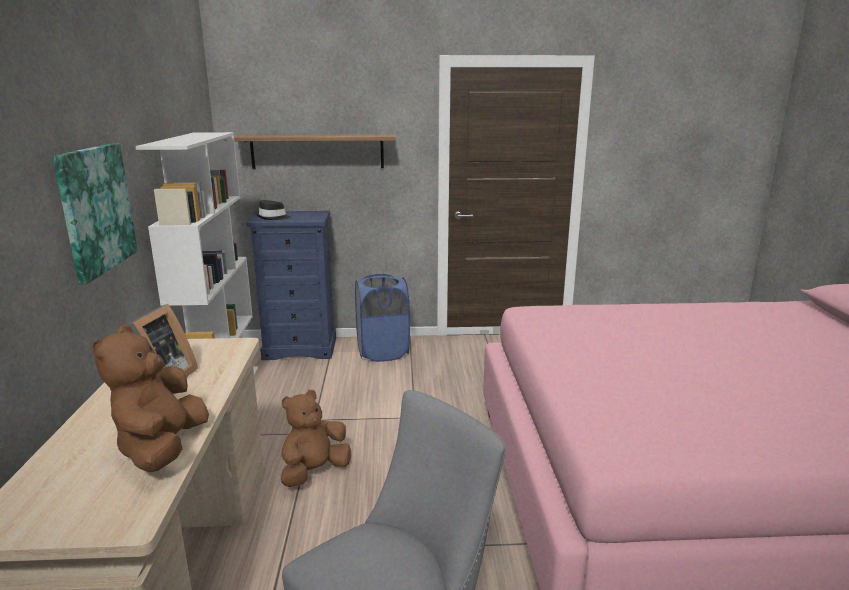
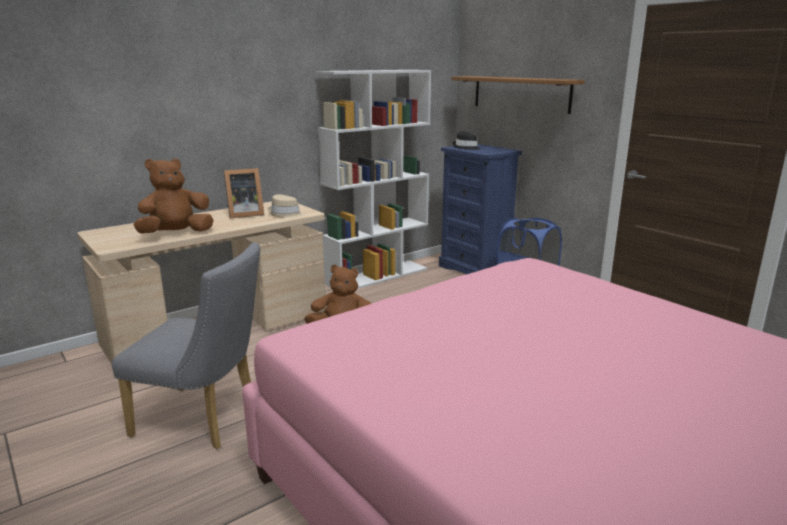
camera: 55 degrees right, 0 degrees up
picture [52,143,138,284] -> none
none -> beige hat [268,194,304,218]

